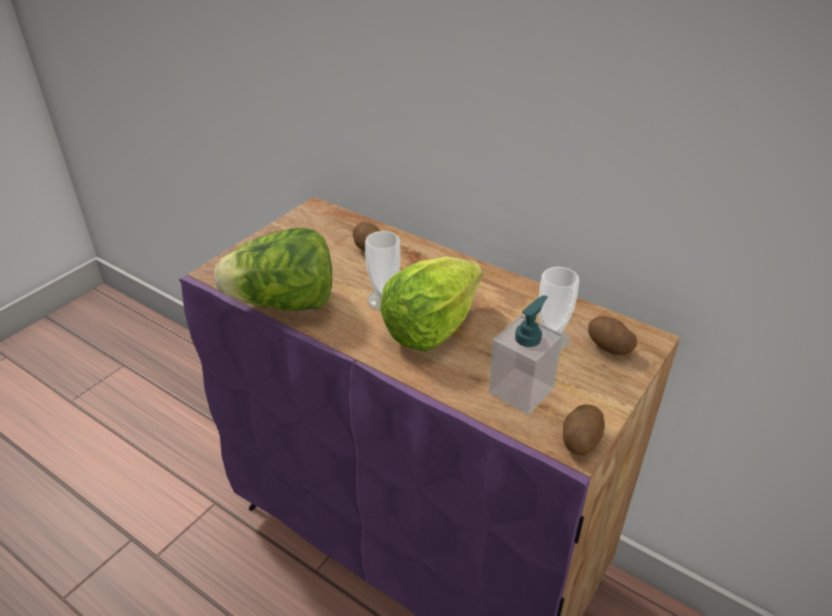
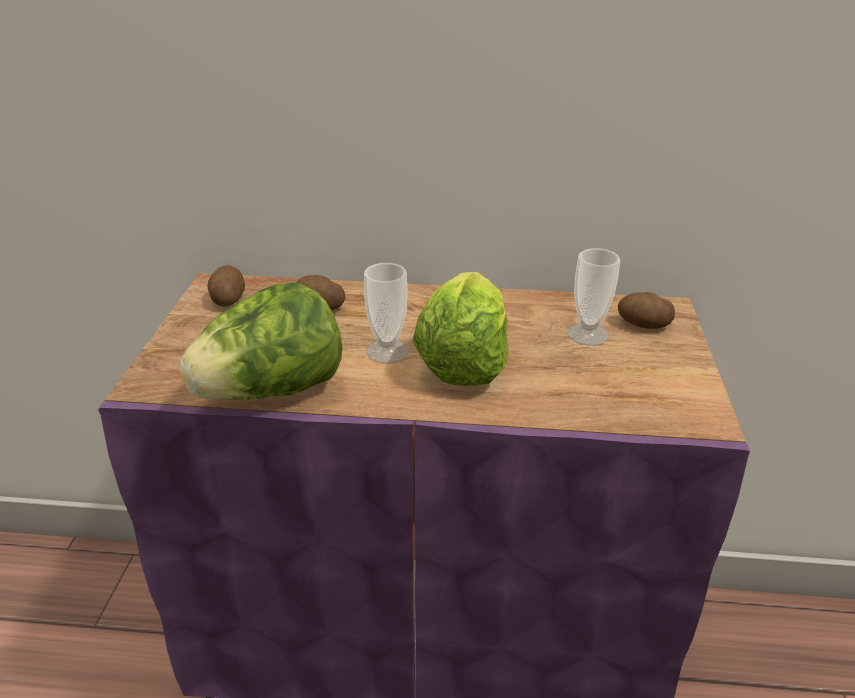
camera: 30 degrees left, 5 degrees down
soap dispenser [489,295,563,415] -> none
potato [563,404,605,455] -> potato moved to [208,265,245,307]

